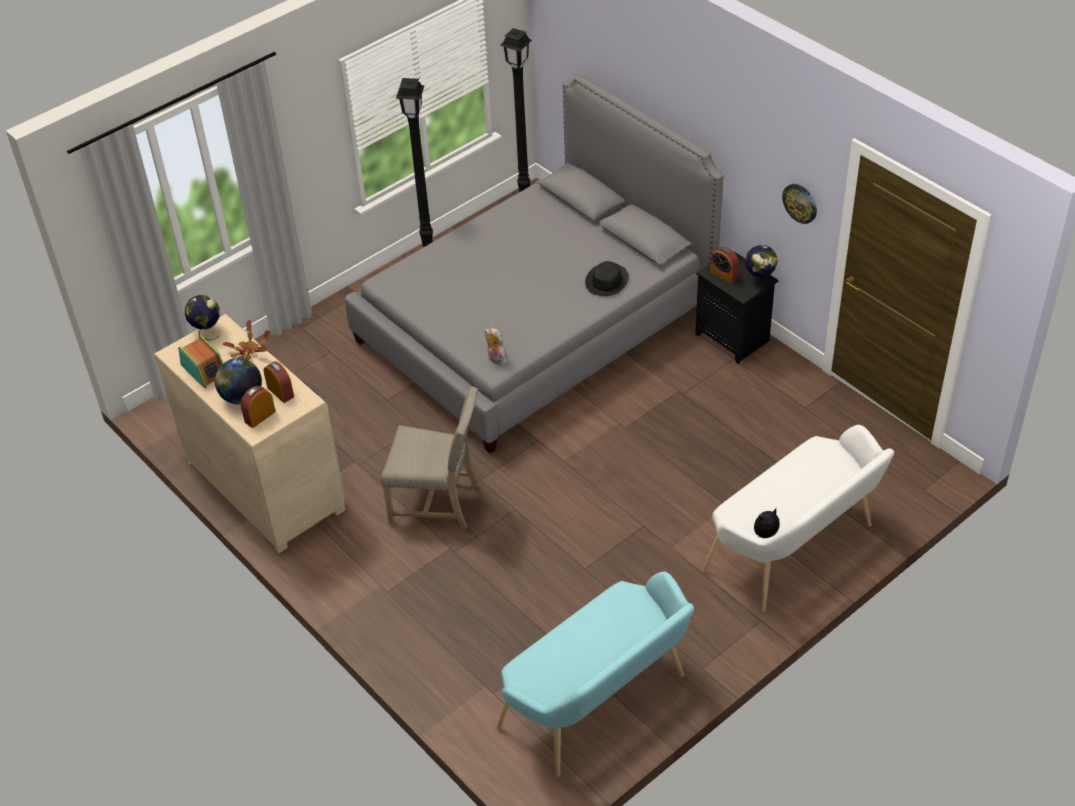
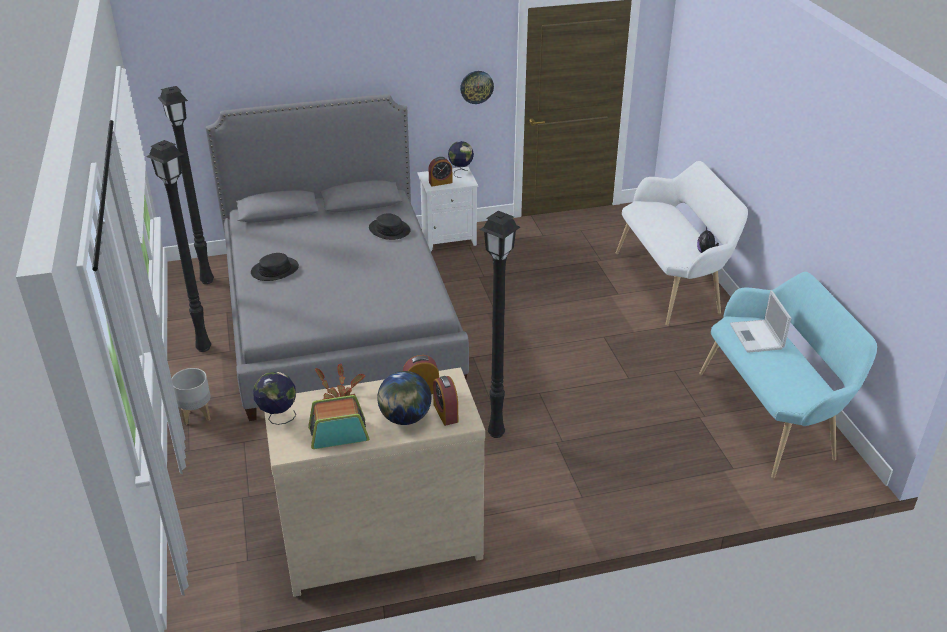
camera: 65 degrees left, 10 degrees down
beige chair [380,387,479,529] -> black floor lamp [480,211,520,438]
plush toy [485,328,507,365] -> none
black nightstand [695,252,778,364] -> white nightstand [417,167,478,251]
none -> grey planter [172,368,211,425]
none -> black hat [251,253,299,281]
none -> laptop [730,290,791,353]

